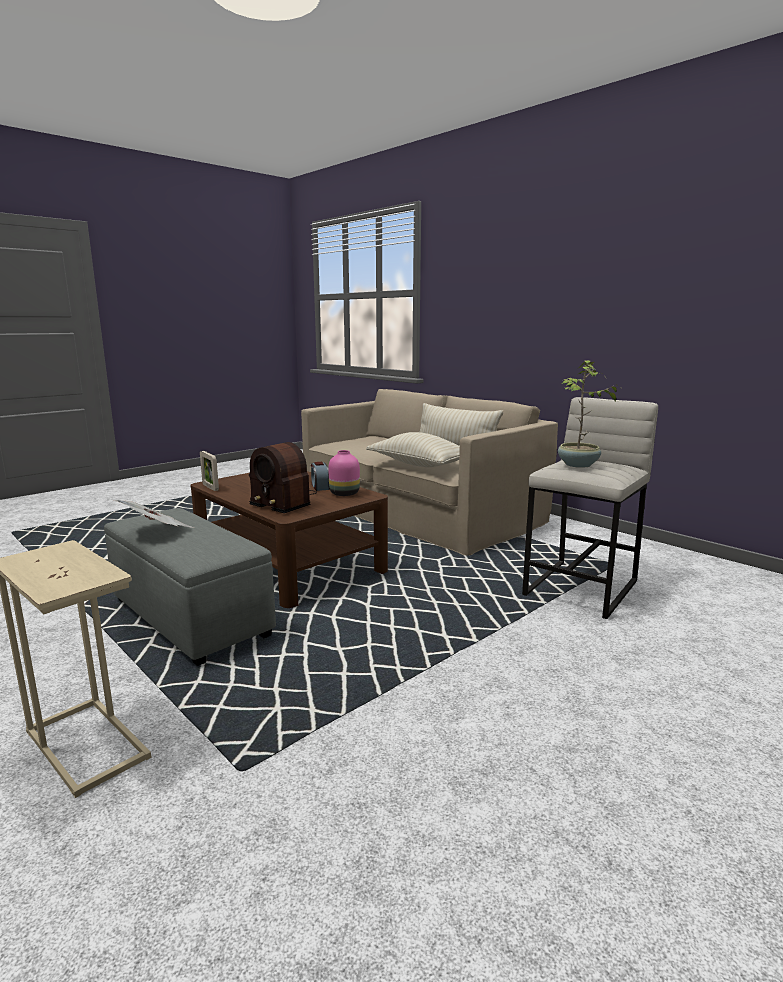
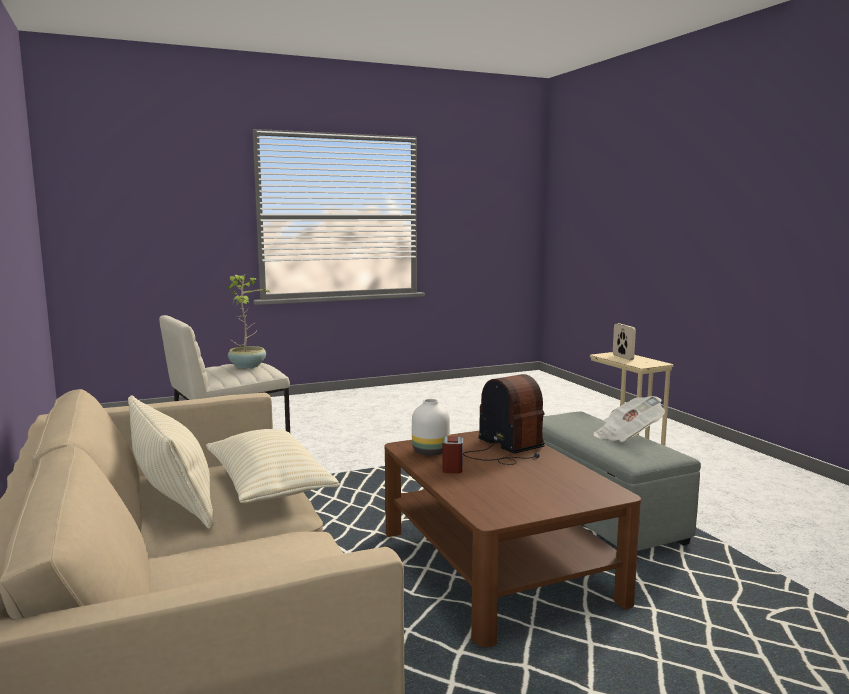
camera: 160 degrees left, 5 degrees down
picture frame [200,451,219,491] -> picture frame moved to [613,323,636,360]
pink vase [328,450,360,496] -> white vase [412,399,450,456]

